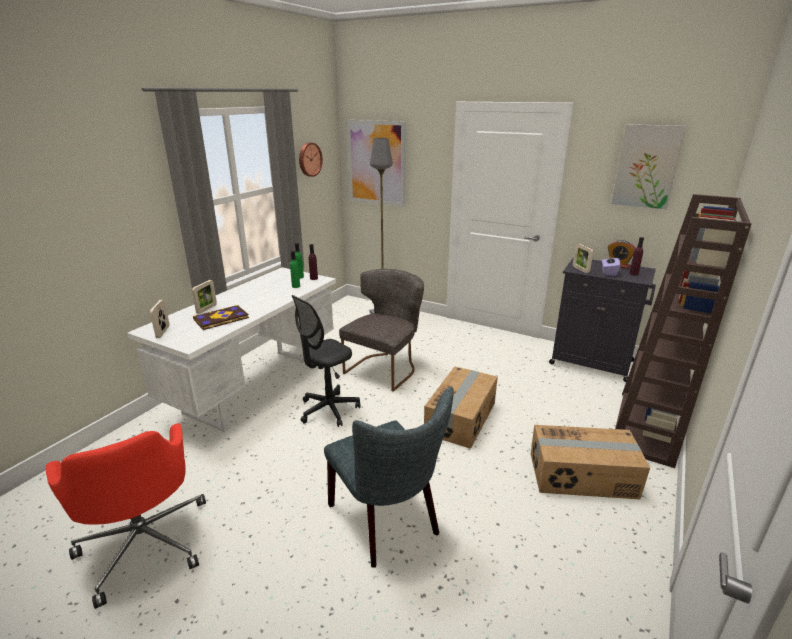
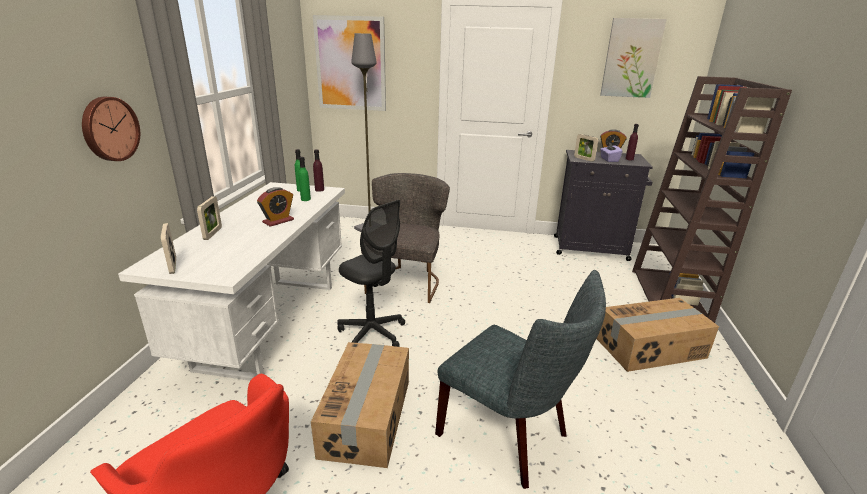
camera: 20 degrees left, 0 degrees up
book [193,305,249,330] -> none
black office chair [292,295,361,427] -> black office chair turned 75 degrees counterclockwise [337,200,405,347]
wall clock [299,143,323,177] -> wall clock moved to [82,97,140,161]
cardboard box [424,366,498,449] -> cardboard box moved to [311,342,409,468]
none -> alarm clock [257,187,294,227]

